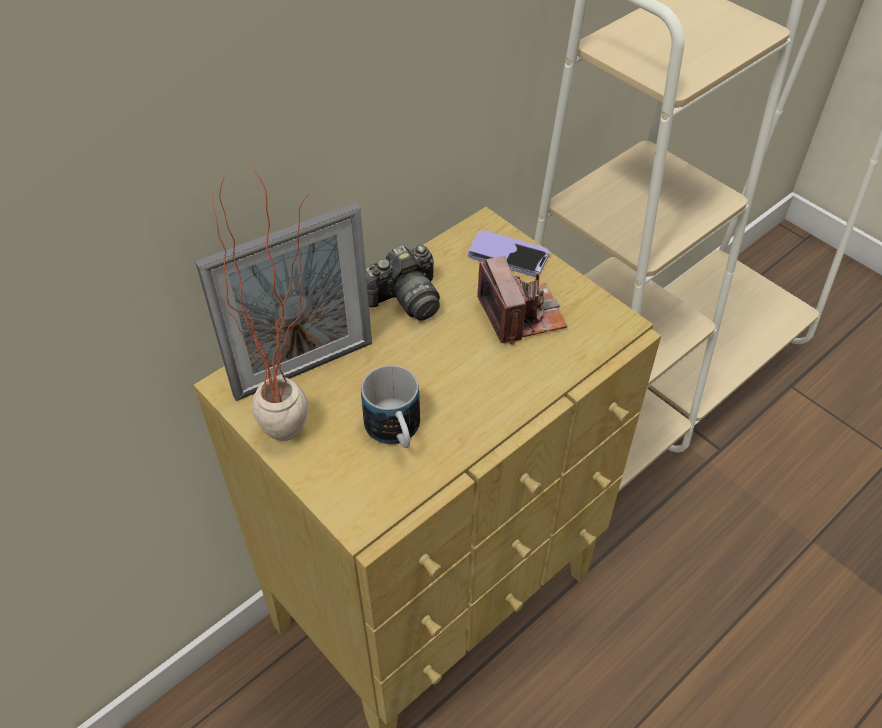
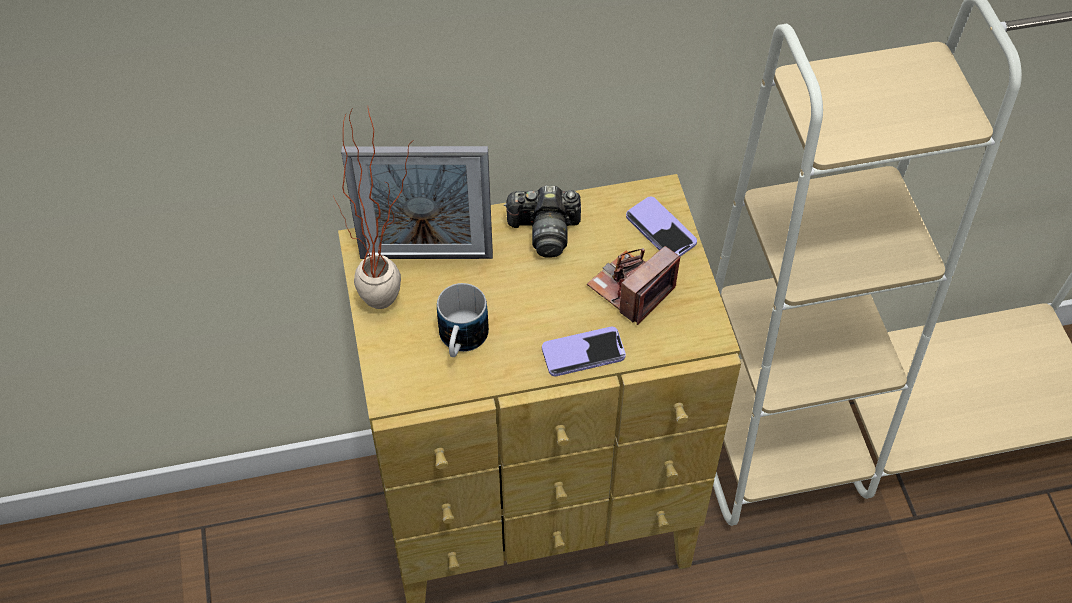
camera: 30 degrees right, 5 degrees up
camera [477,256,567,345] -> camera turned 150 degrees counterclockwise [587,246,680,325]
none -> phone [542,327,626,376]

